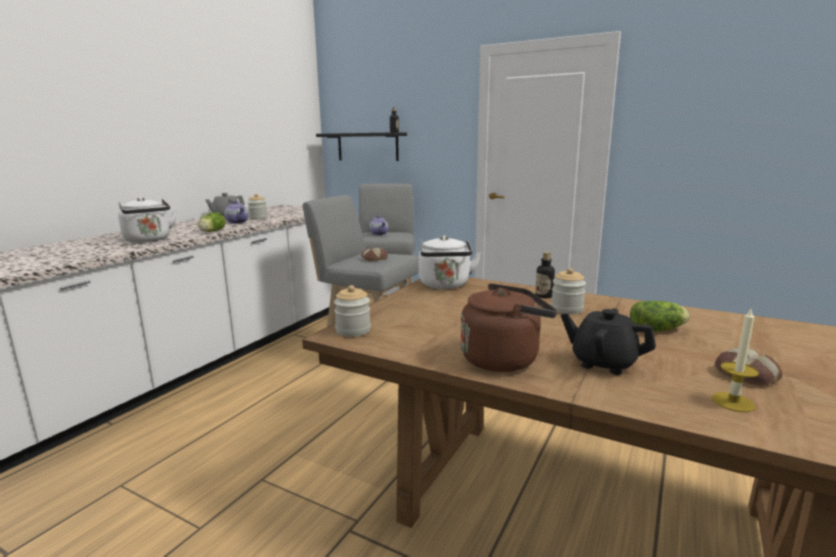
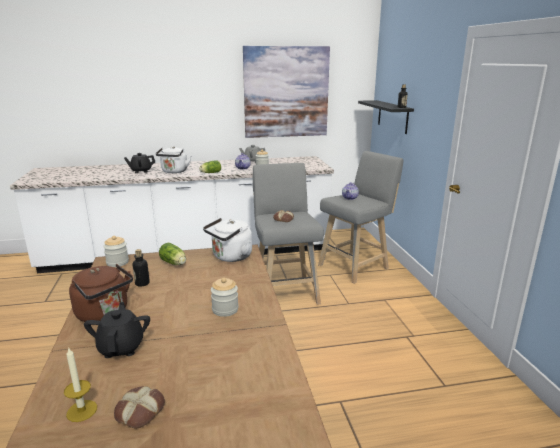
camera: 50 degrees right, 5 degrees up
bottle [535,252,555,298] -> bottle moved to [132,249,150,287]
lettuce [630,301,690,332] -> lettuce moved to [159,243,186,265]
none -> black teapot [124,153,155,173]
none -> picture [243,46,330,138]

